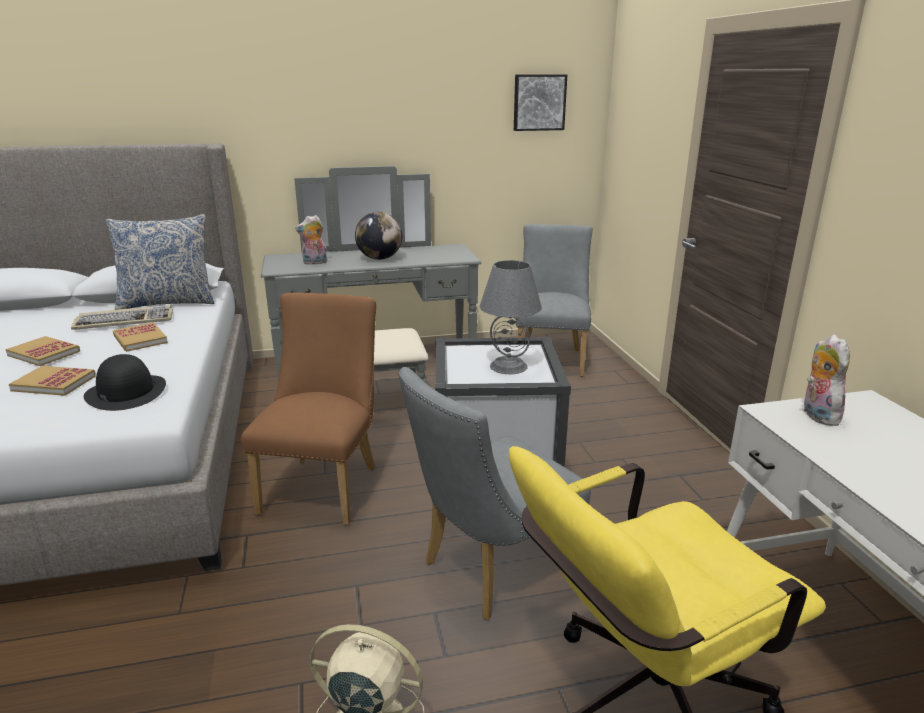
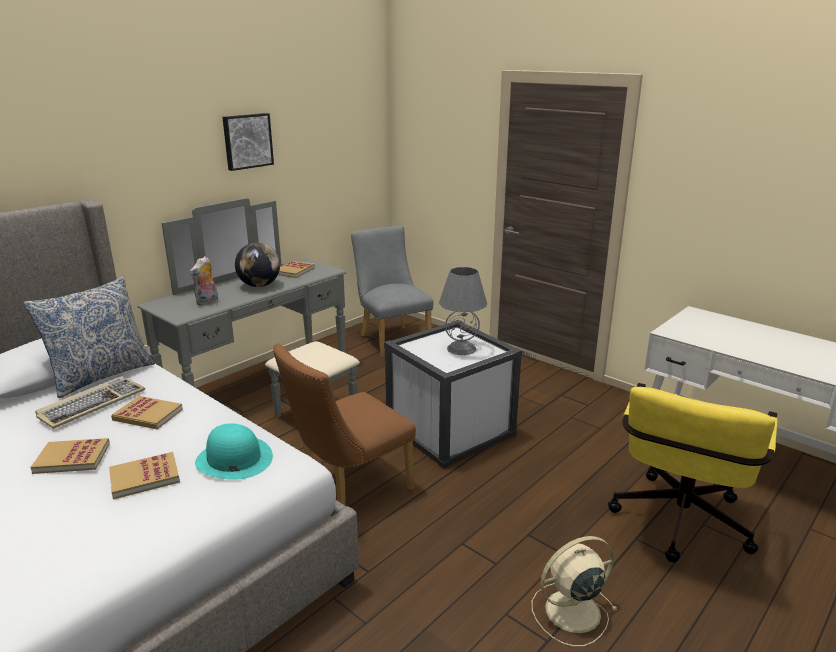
camera: 35 degrees left, 0 degrees up
black hat [84,354,166,411] -> turquoise hat [195,423,273,480]
brown chair [241,293,376,525] -> brown chair turned 105 degrees counterclockwise [273,343,416,505]
grey chair [399,367,591,621] -> none
picture [514,75,567,131] -> picture moved to [222,113,274,171]
plush toy [804,335,850,426] -> none
none -> book [278,261,315,278]

